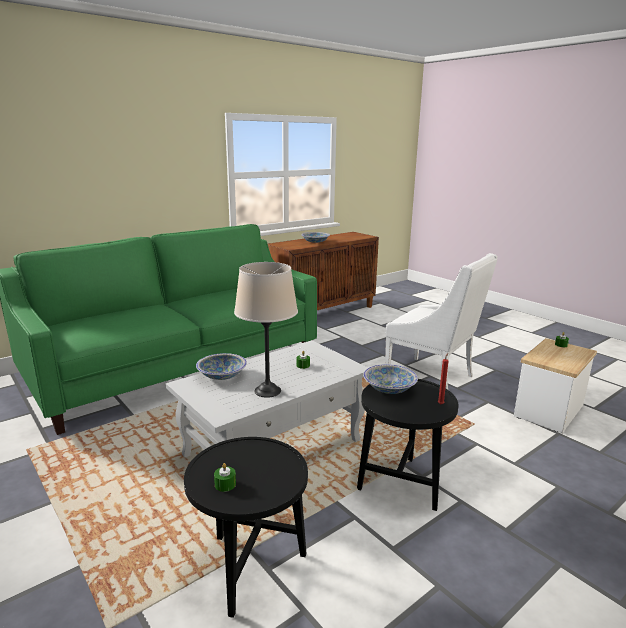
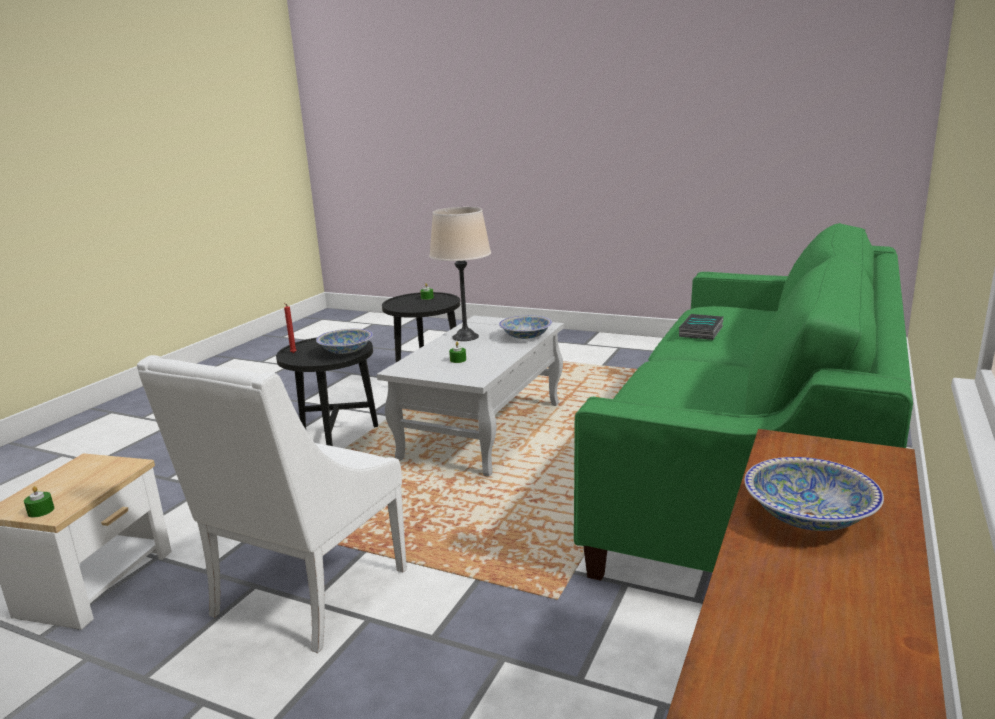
camera: 155 degrees right, 0 degrees up
white armchair [385,253,497,390] -> white armchair turned 75 degrees counterclockwise [137,355,407,653]
none -> book [679,314,724,340]

